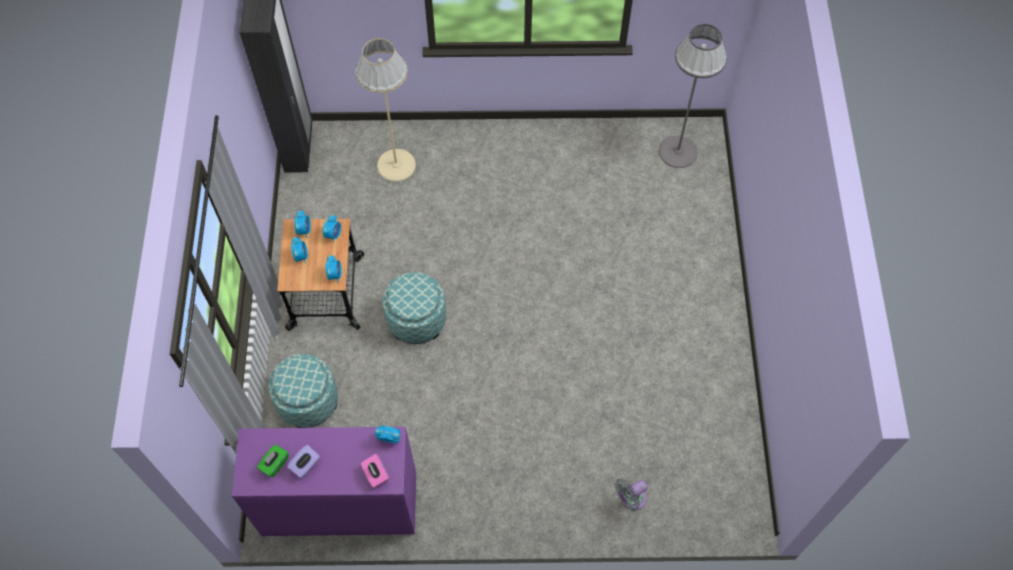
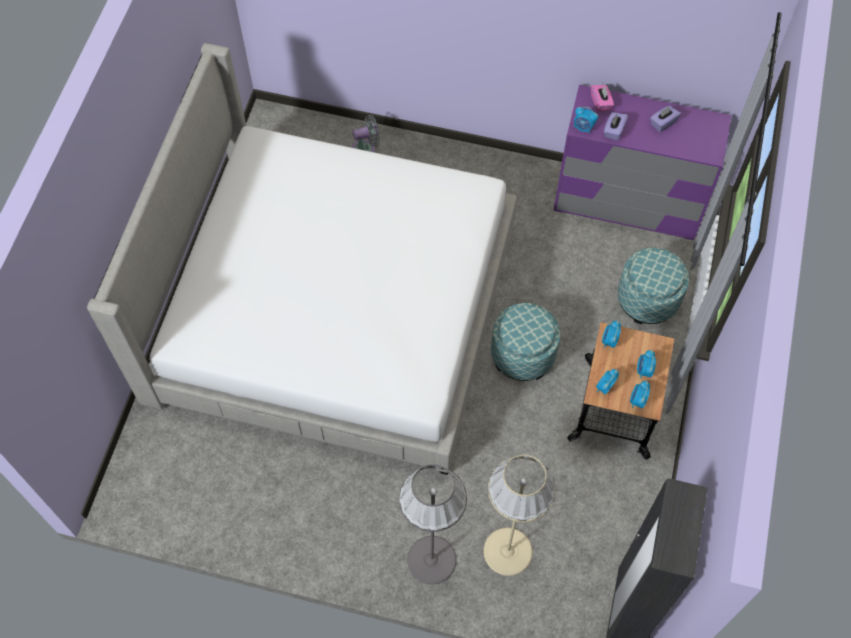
camera: 165 degrees left, 0 degrees up
green tissue box [257,445,289,477] -> none
grey floor lamp [659,24,727,168] -> grey floor lamp moved to [399,464,467,584]
none -> bed [87,43,517,475]
none -> purple tissue box [604,112,628,141]

